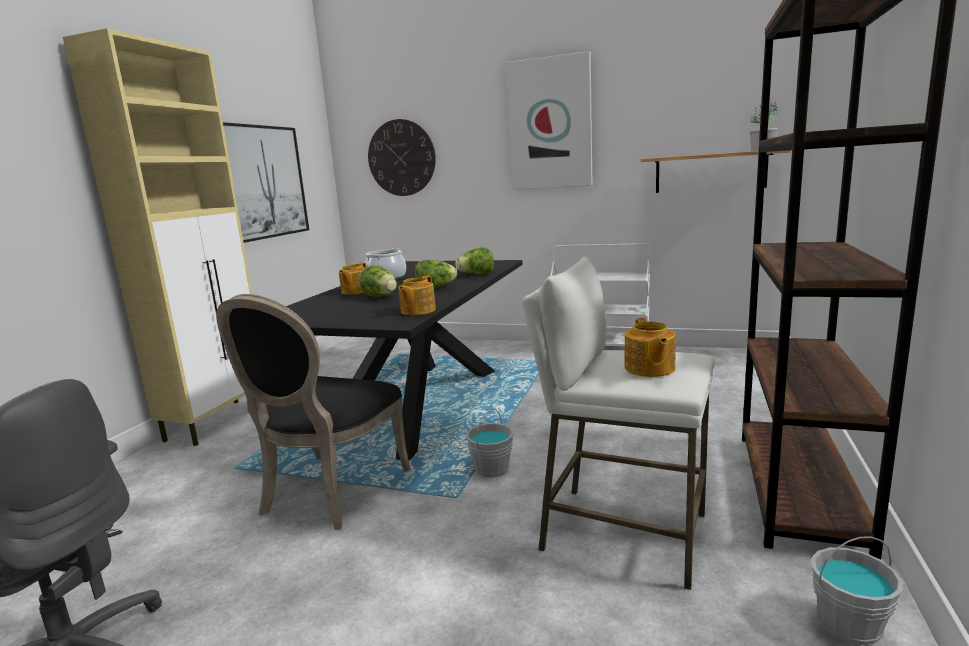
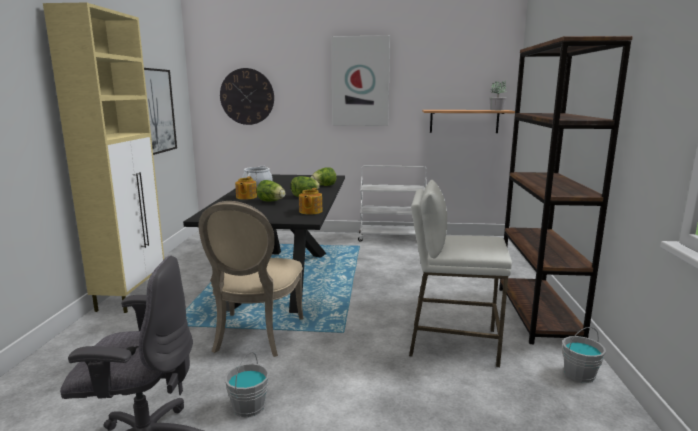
camera: 15 degrees left, 0 degrees up
black chair [216,294,410,530] -> beige chair [199,201,303,357]
grey bucket [466,409,514,478] -> grey bucket moved to [225,352,269,417]
teapot [624,318,676,377] -> none

